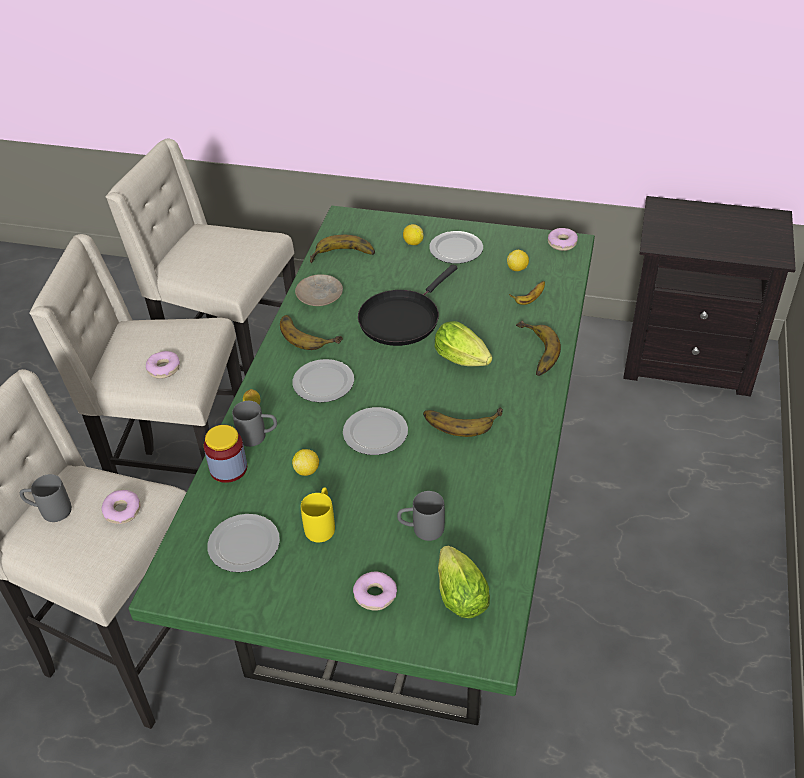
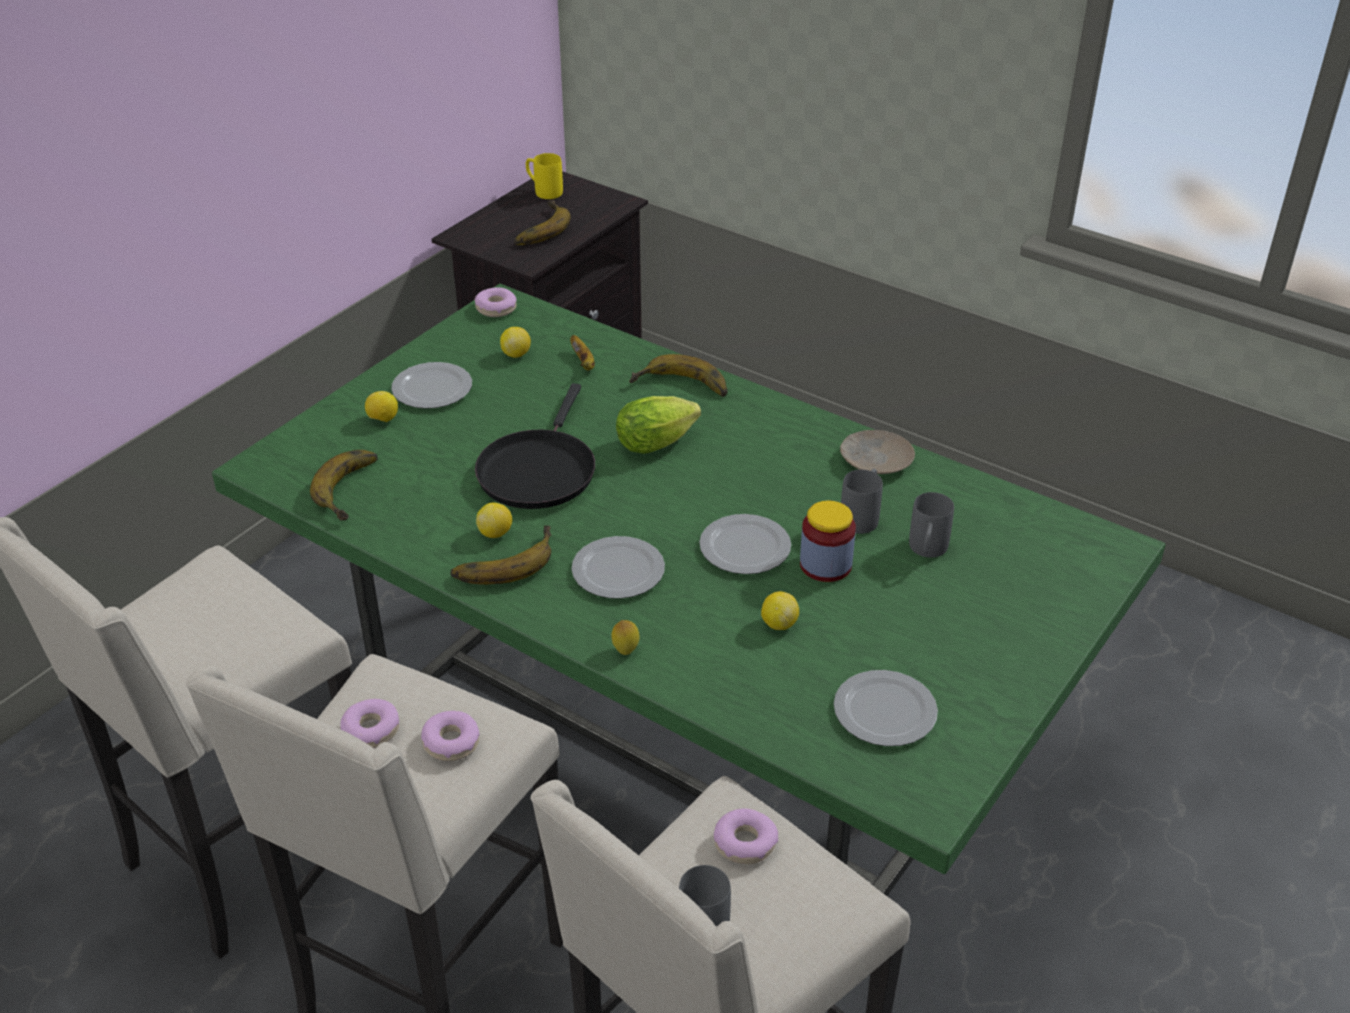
camera: 70 degrees left, 5 degrees down
jar [204,425,247,483] -> jar moved to [800,501,856,582]
grey mug [232,401,277,447] -> grey mug moved to [841,469,883,534]
beige plate [295,275,343,306] -> beige plate moved to [840,430,915,474]
yellow mug [301,487,335,542] -> yellow mug moved to [526,153,563,199]
donut [353,572,397,611] -> donut moved to [341,699,399,748]
black frying pan [358,264,457,346] -> black frying pan turned 45 degrees clockwise [475,383,595,509]
banana [423,407,503,437] -> banana moved to [514,200,571,245]
lettuce [438,546,490,618] -> none
none -> lemon [476,503,512,538]

